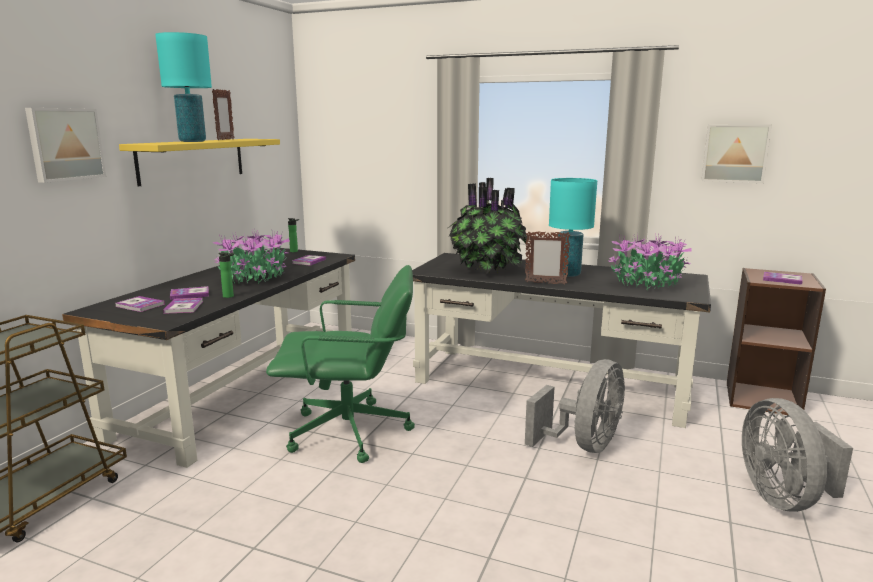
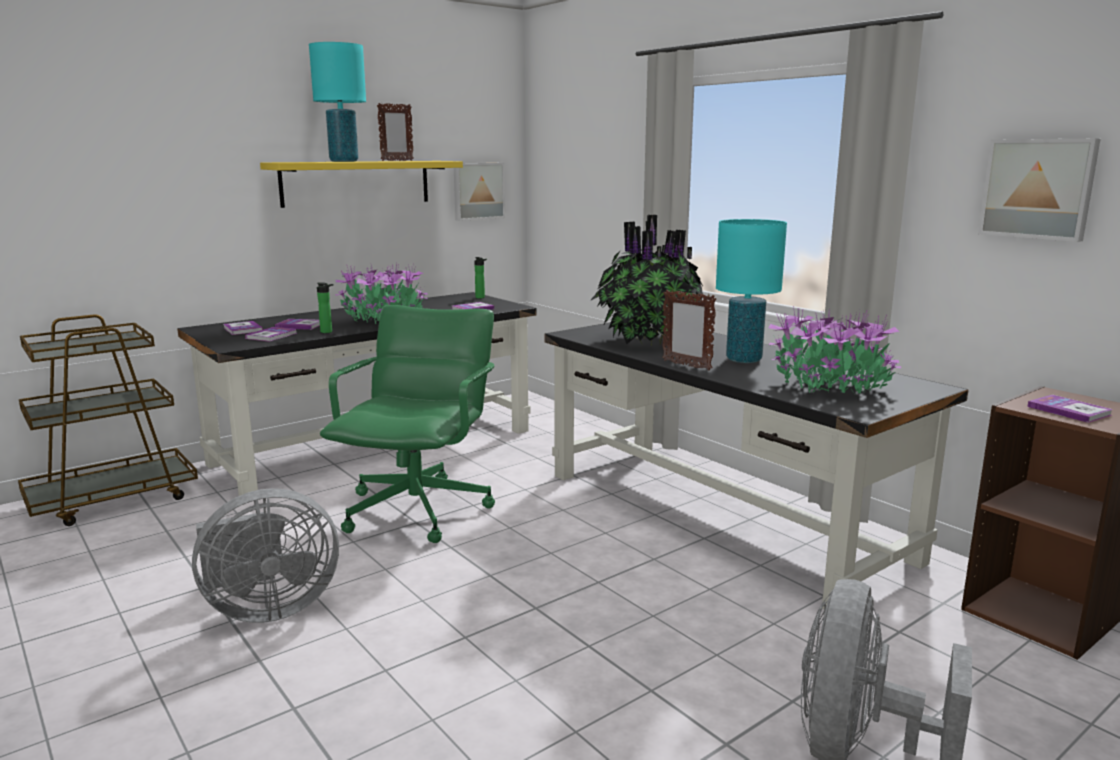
camera: 30 degrees right, 0 degrees up
picture [25,108,106,183] -> picture moved to [454,163,505,221]
green office chair [266,265,415,463] -> green office chair turned 105 degrees counterclockwise [320,305,495,543]
grey fan [525,359,625,453] -> grey fan moved to [192,488,339,623]

